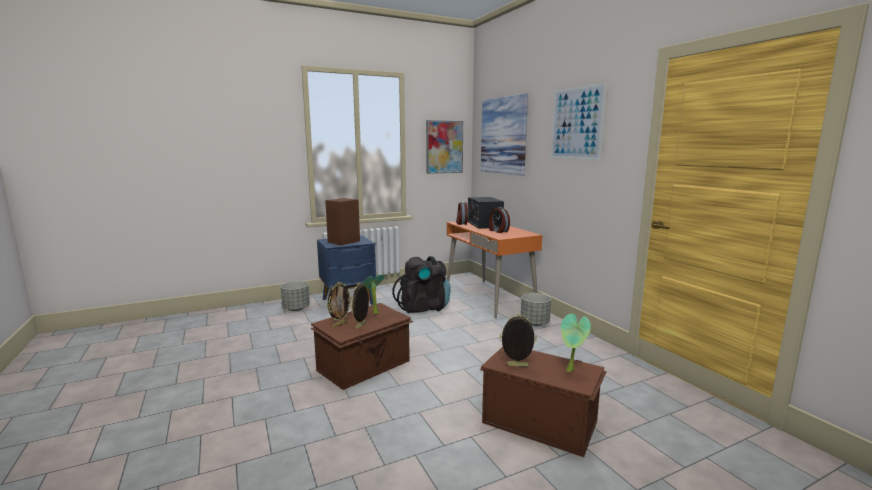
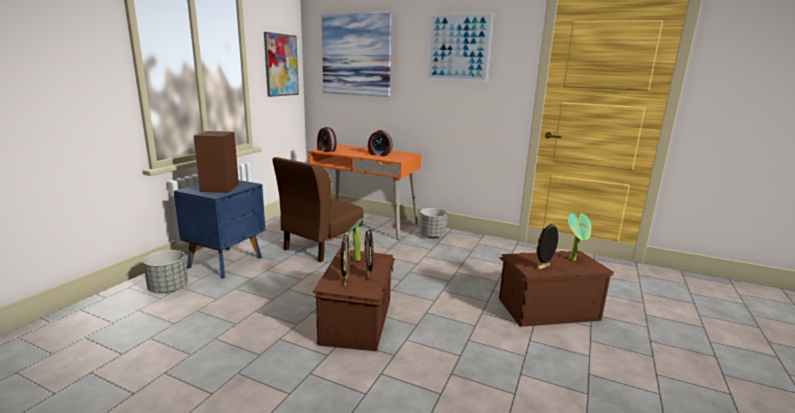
camera: 40 degrees left, 5 degrees up
black backpack [392,256,451,313] -> brown chair [273,157,364,262]
radio [468,197,504,229] -> none

